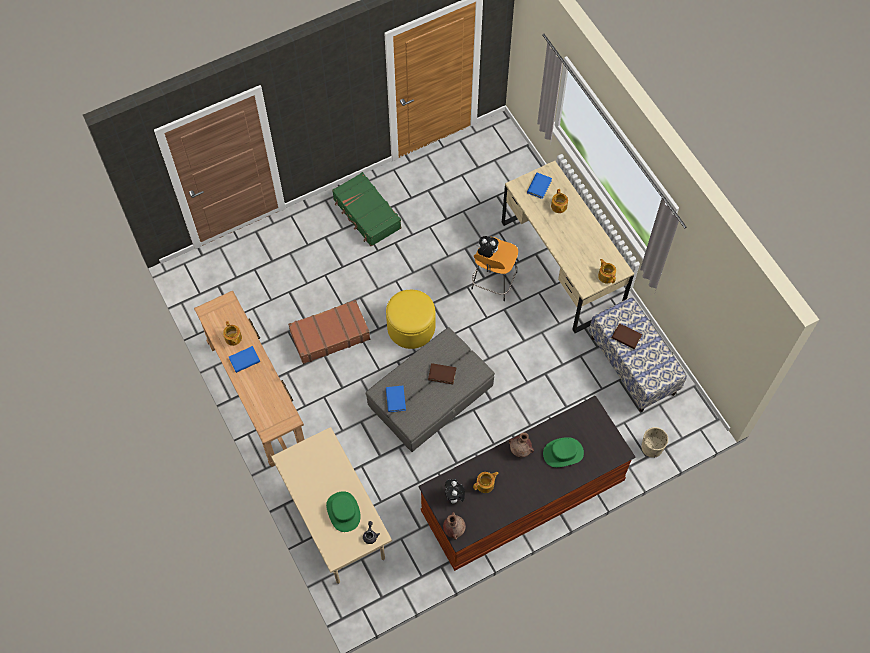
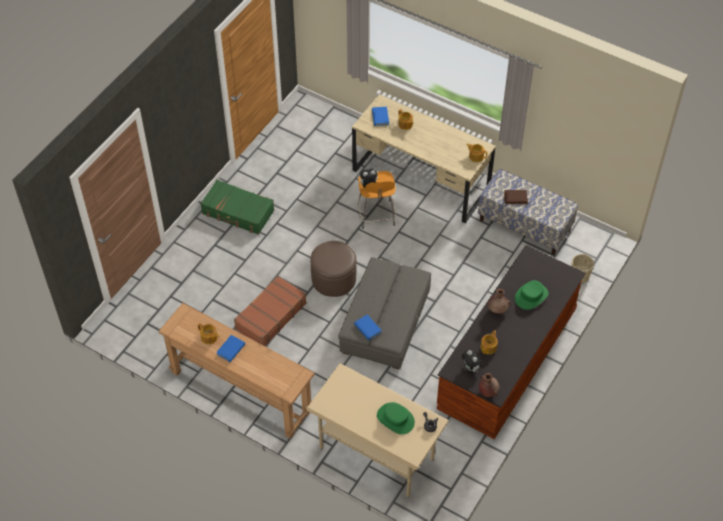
camera: 30 degrees left, 10 degrees down
yellow ottoman [386,290,436,349] -> brown ottoman [310,241,356,297]
brown book [428,363,456,384] -> none

